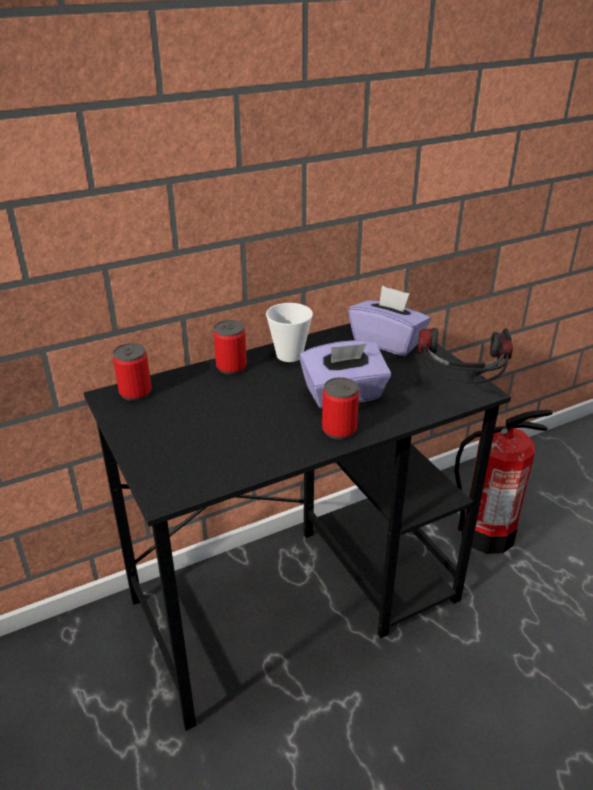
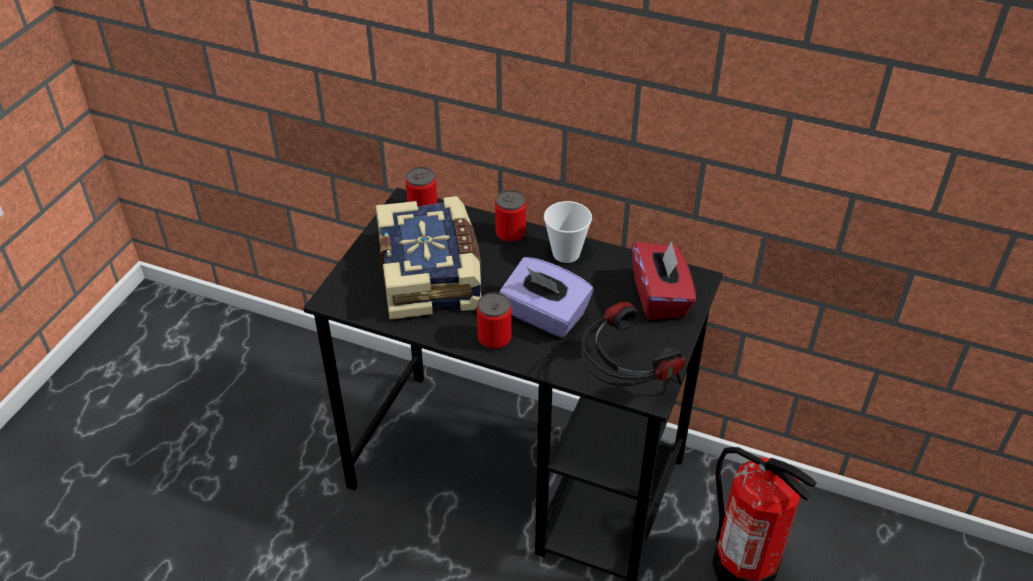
camera: 50 degrees right, 10 degrees up
purple tissue box [348,285,431,356] -> red tissue box [632,241,696,320]
none -> book [376,196,481,320]

